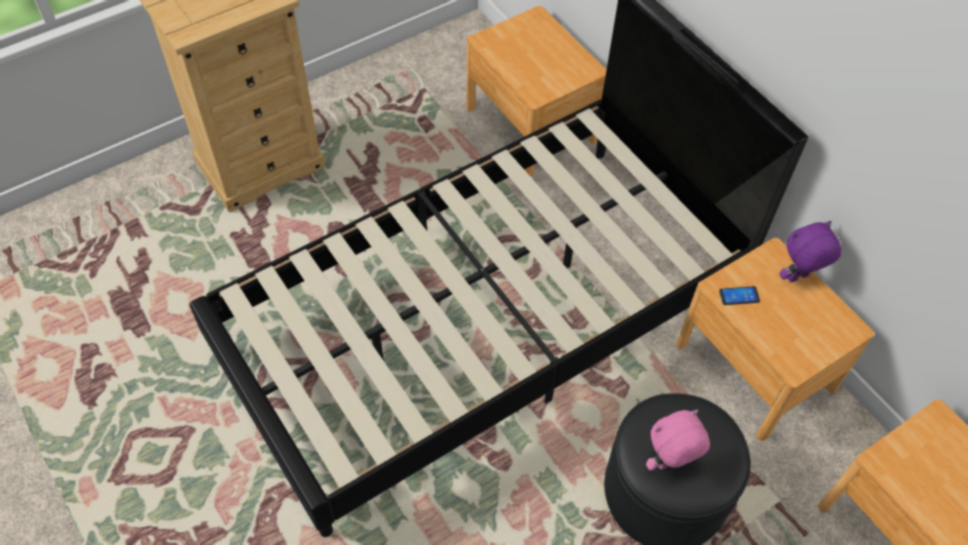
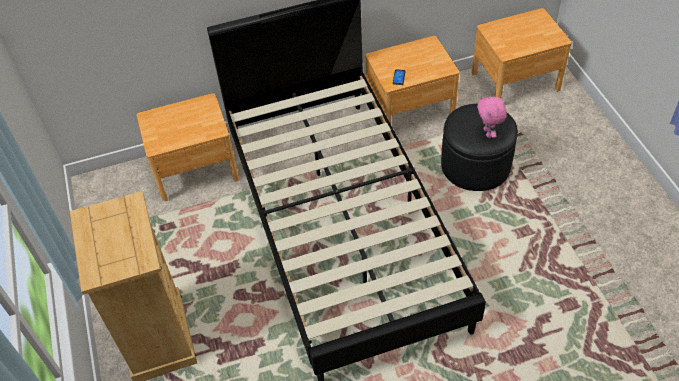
camera: 70 degrees left, 5 degrees down
purple plush toy [780,221,841,283] -> none

